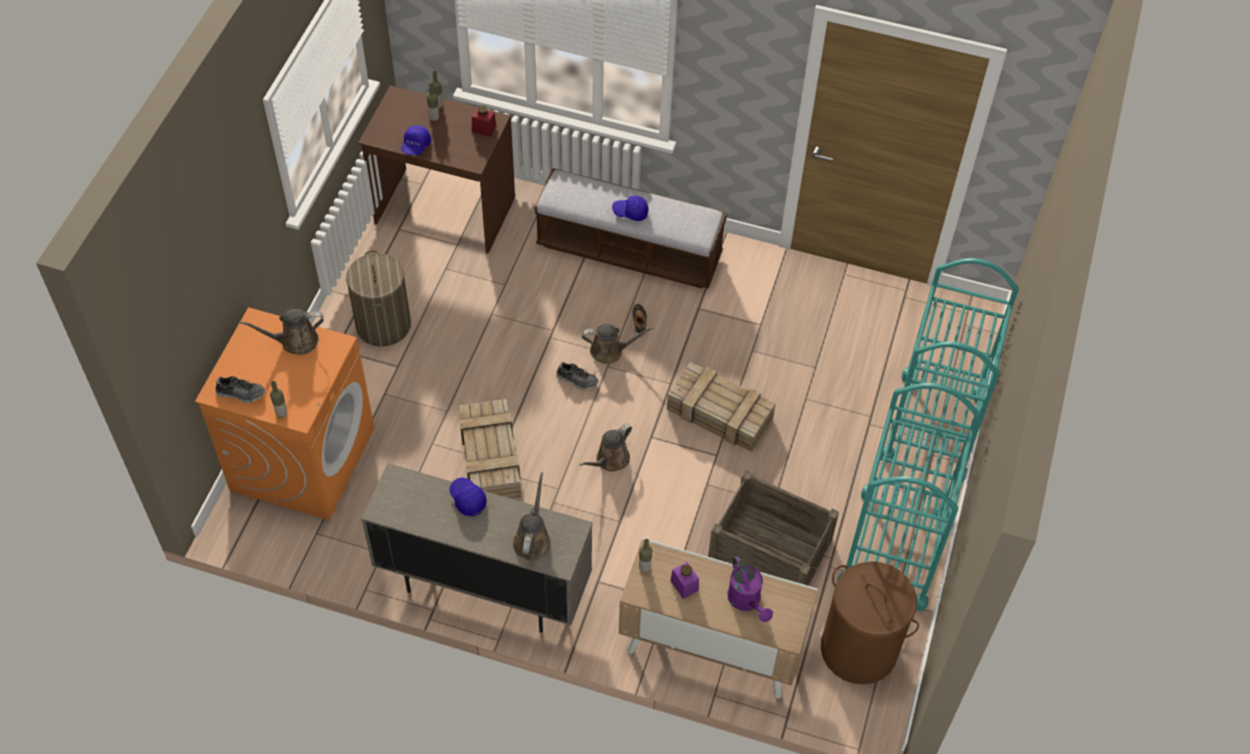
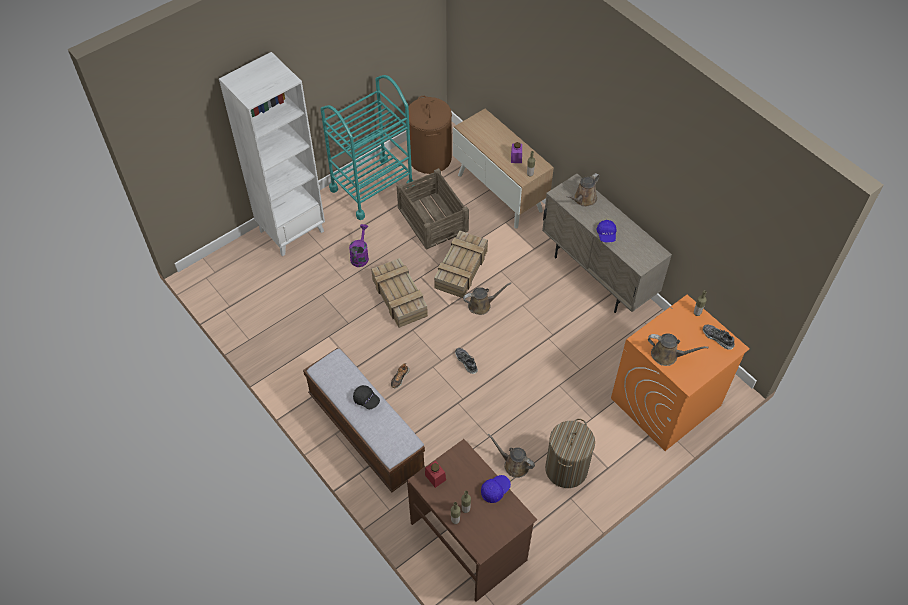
camera: 145 degrees left, 0 degrees up
crate [459,399,521,498] -> crate moved to [434,231,488,298]
brown watering can [582,324,654,364] -> brown watering can moved to [488,434,535,478]
blue cap [612,196,649,221] -> black cap [353,385,380,409]
purple watering can [728,556,773,622] -> purple watering can moved to [349,224,369,267]
turquoise cart [882,258,1019,482] -> white bookcase [219,52,325,256]

